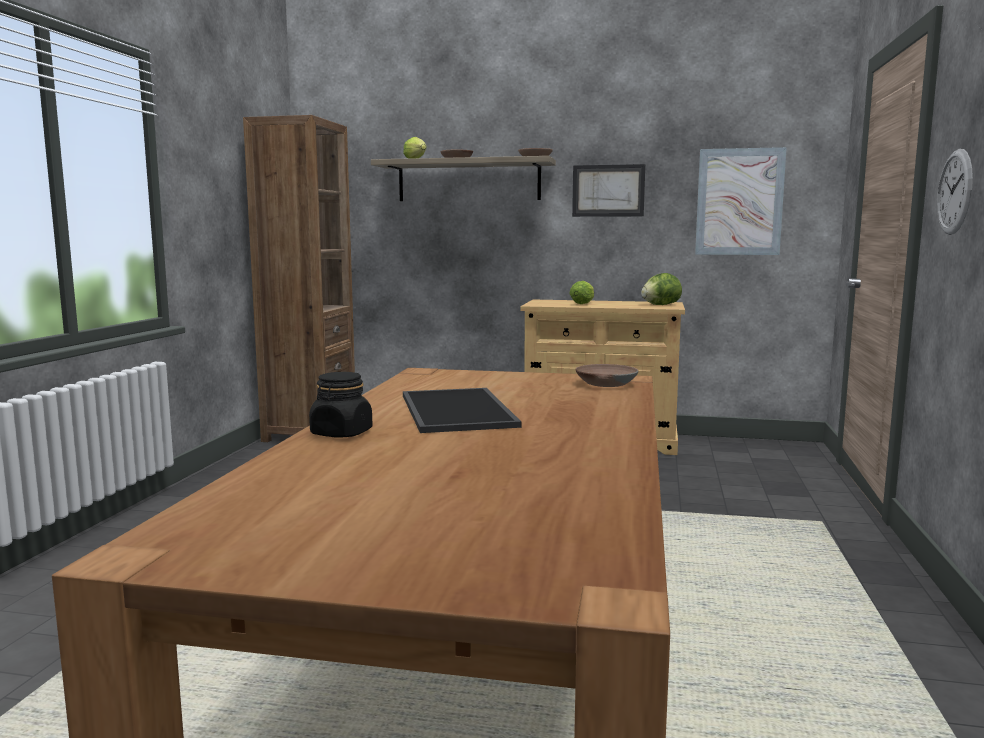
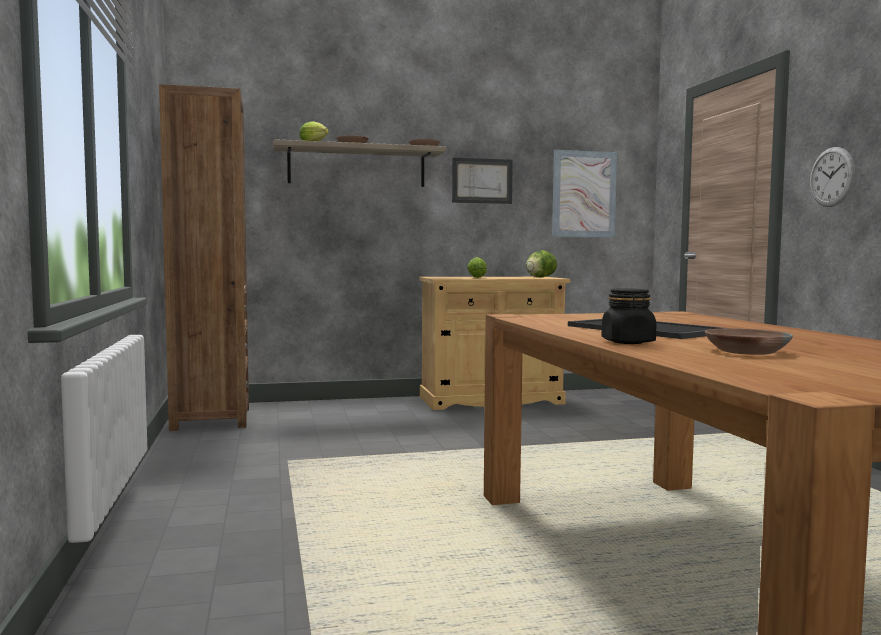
camera: 25 degrees left, 5 degrees down
brown bowl [576,364,639,387] -> brown bowl moved to [705,328,793,355]

